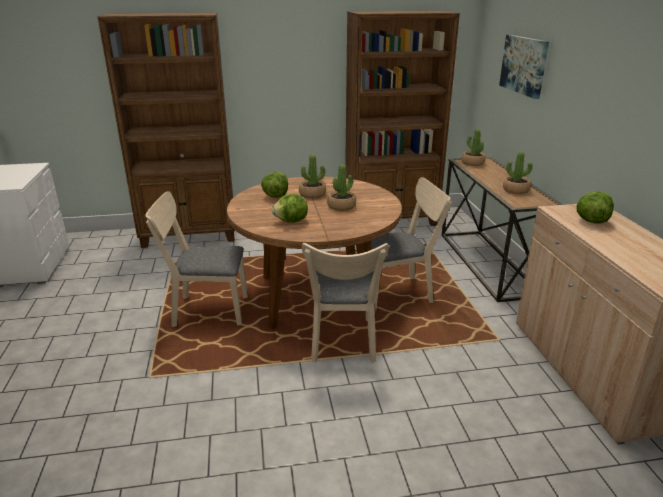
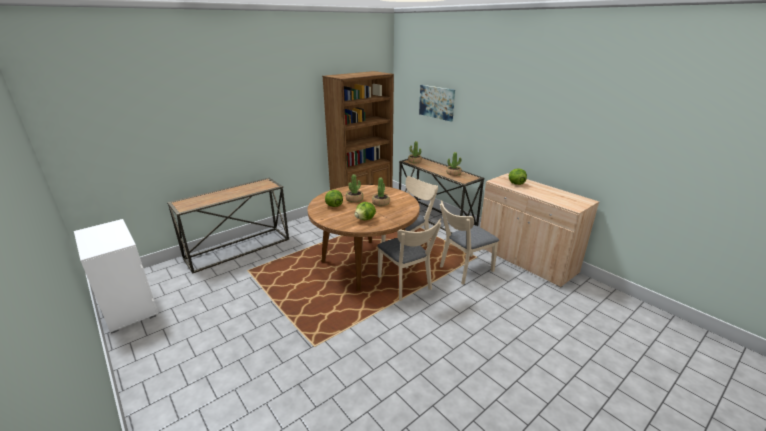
camera: 30 degrees left, 0 degrees up
brown bookcase [97,13,235,248] -> console table [167,178,289,273]
beige chair [145,191,248,327] -> beige chair moved to [440,200,499,285]

